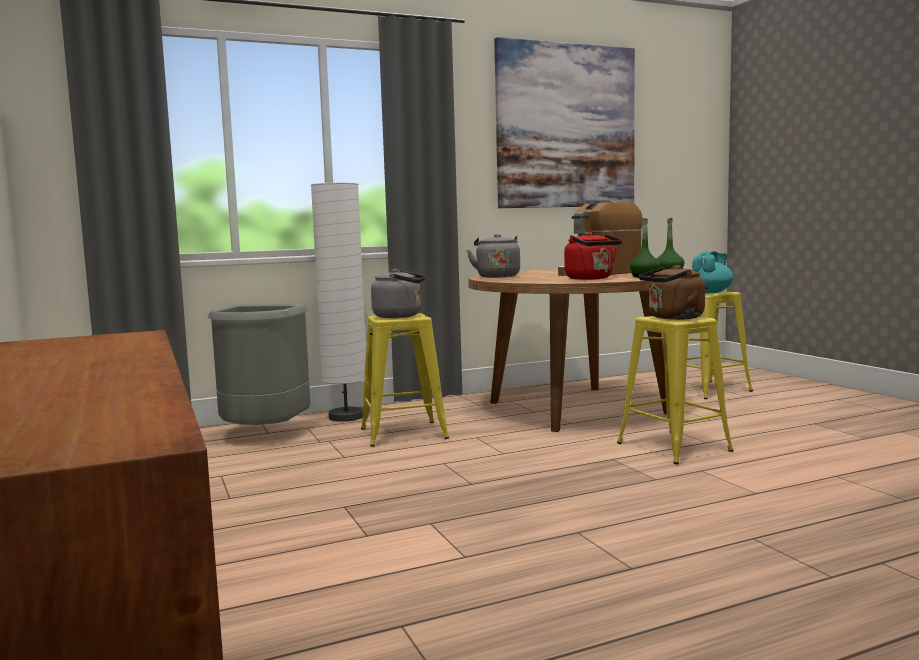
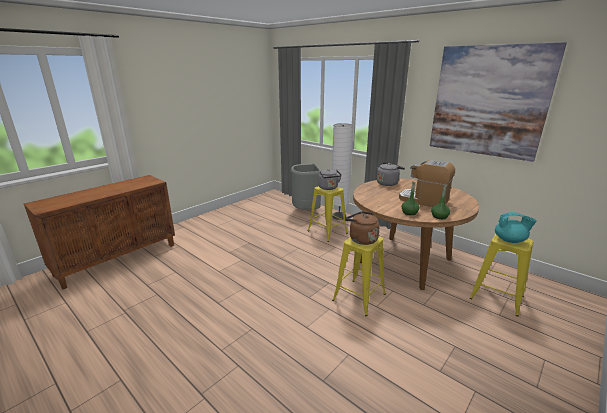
camera: 65 degrees right, 15 degrees up
red kettle [564,232,622,280] -> none

